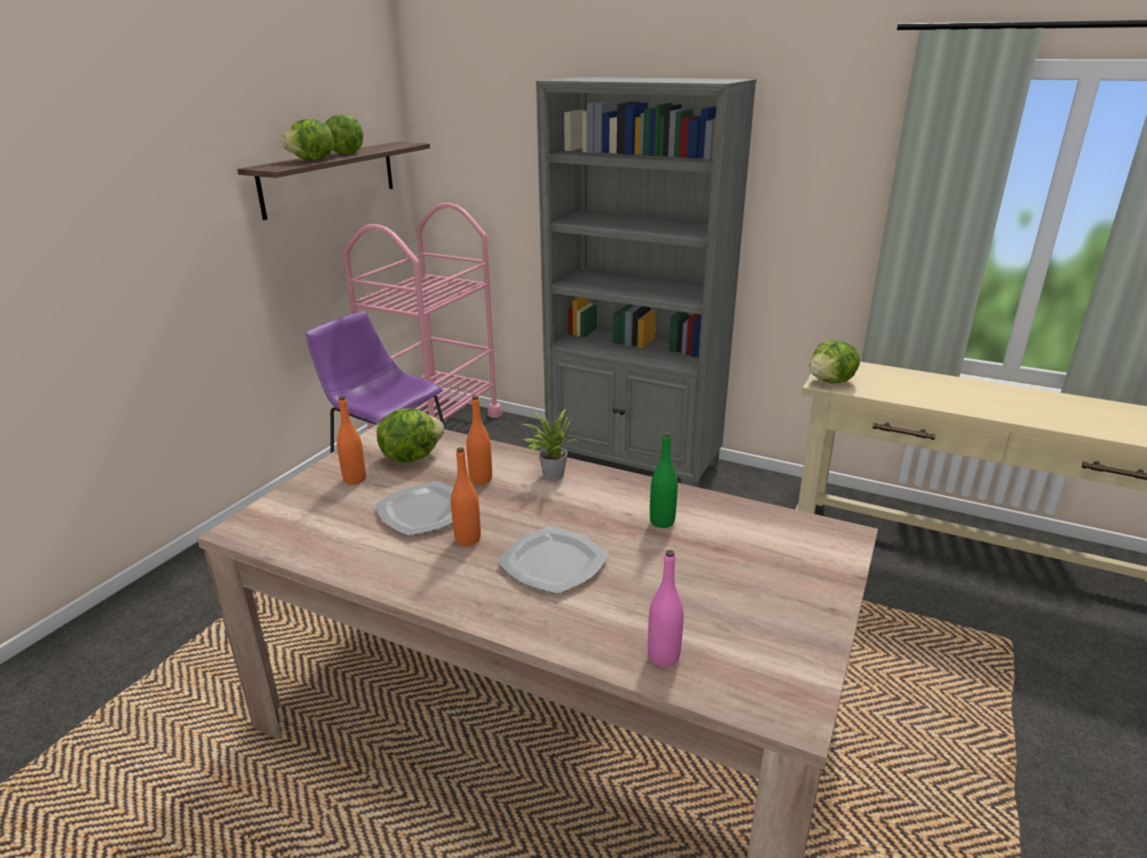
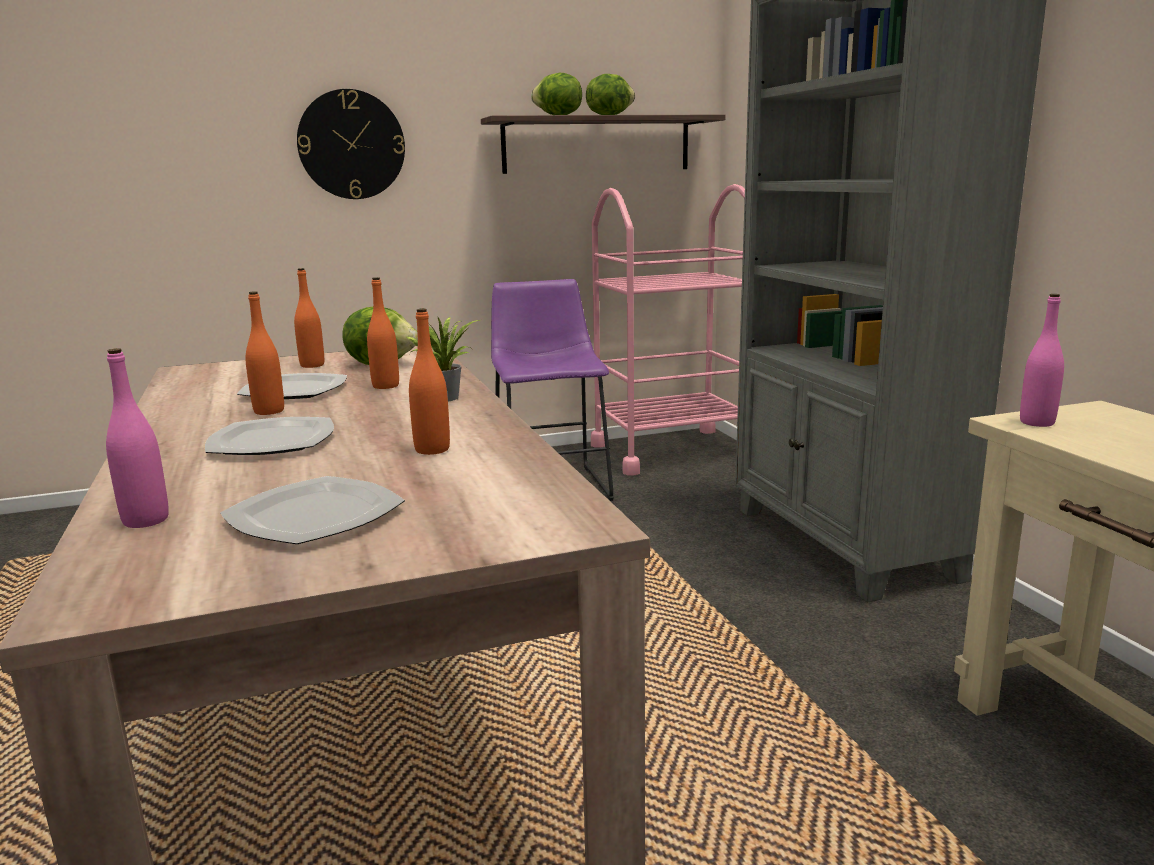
camera: 45 degrees right, 10 degrees down
green bottle [650,432,678,528] -> orange bottle [409,308,450,455]
lettuce [809,340,860,383] -> pink bottle [1020,294,1064,427]
none -> plate [220,476,405,544]
none -> wall clock [297,89,405,199]

